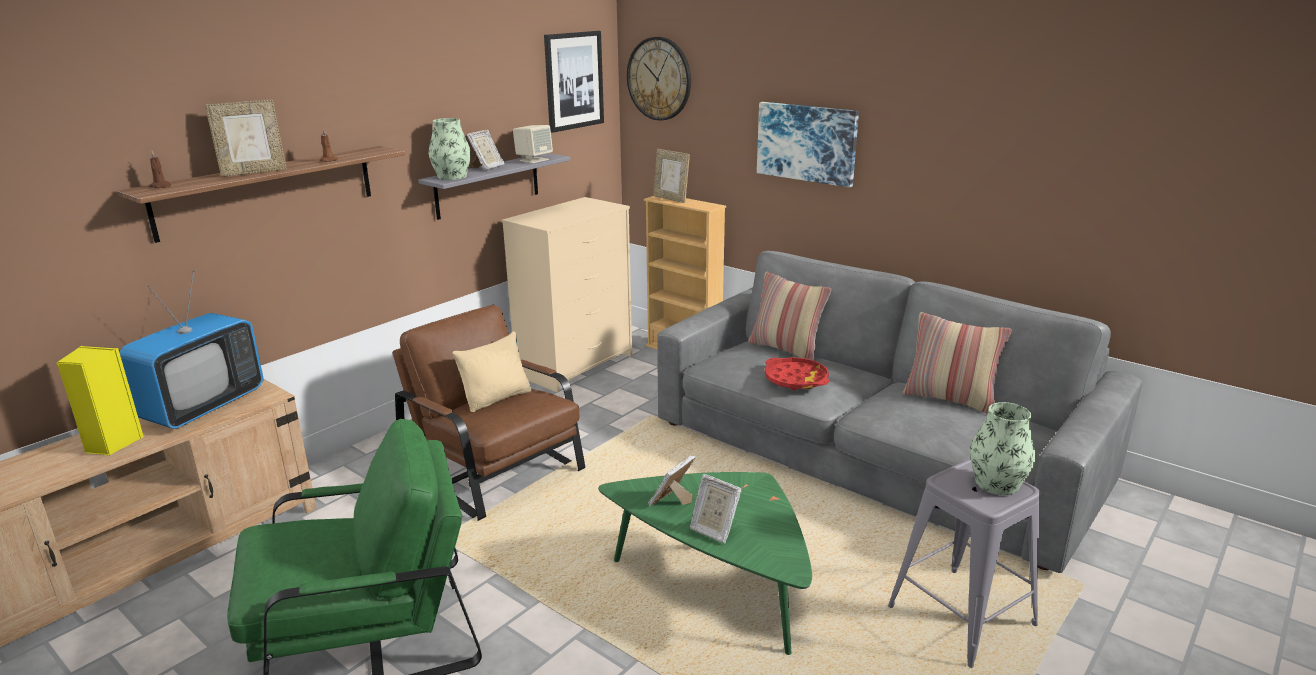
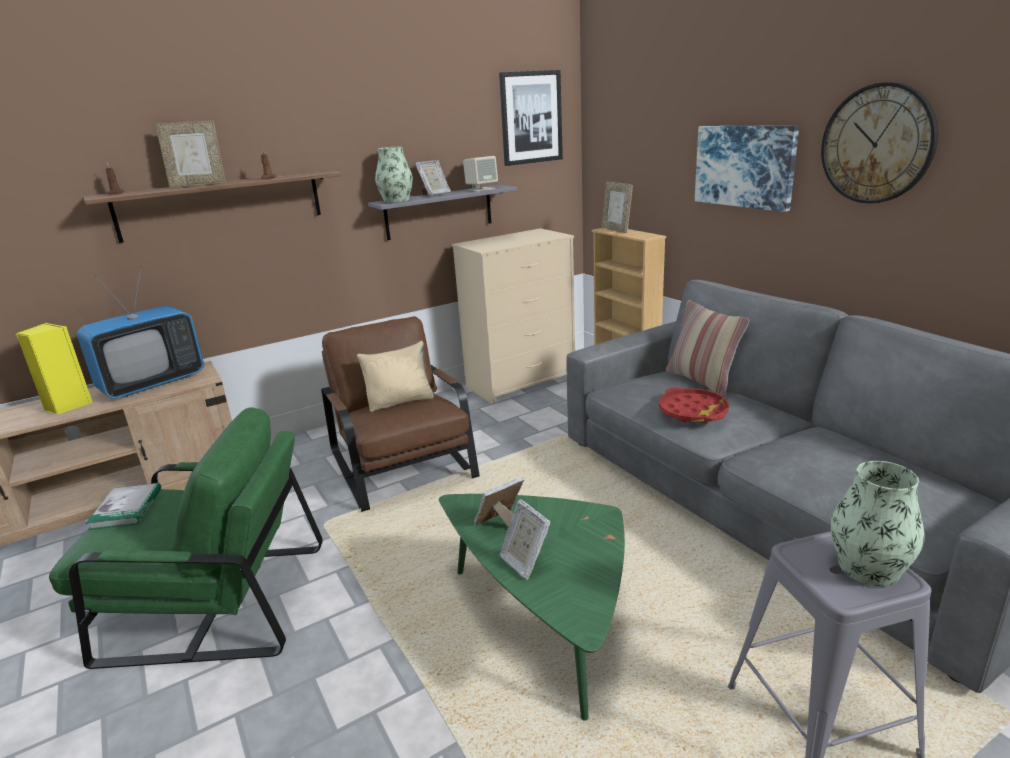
camera: 20 degrees right, 0 degrees up
wall clock [627,37,691,121] -> wall clock moved to [821,82,938,204]
pillow [903,312,1012,413] -> none
none -> book [86,483,161,530]

